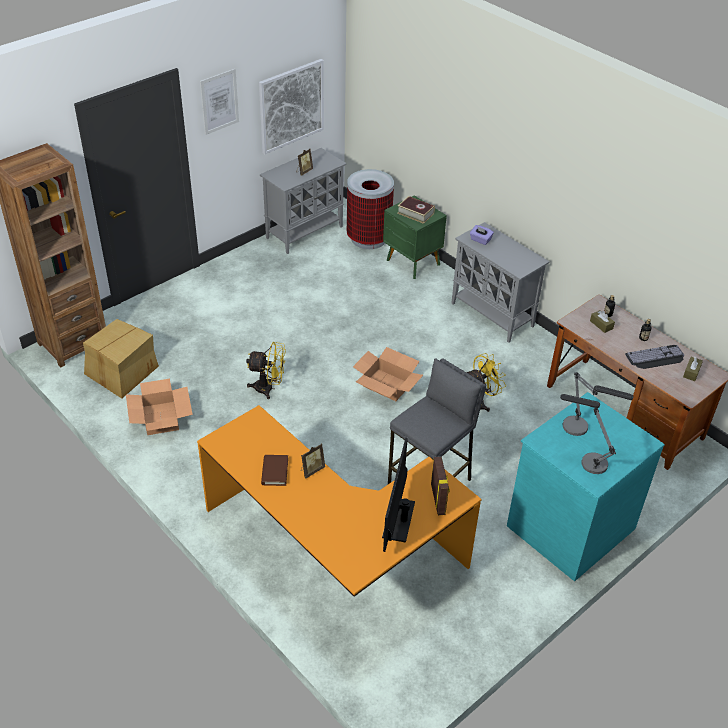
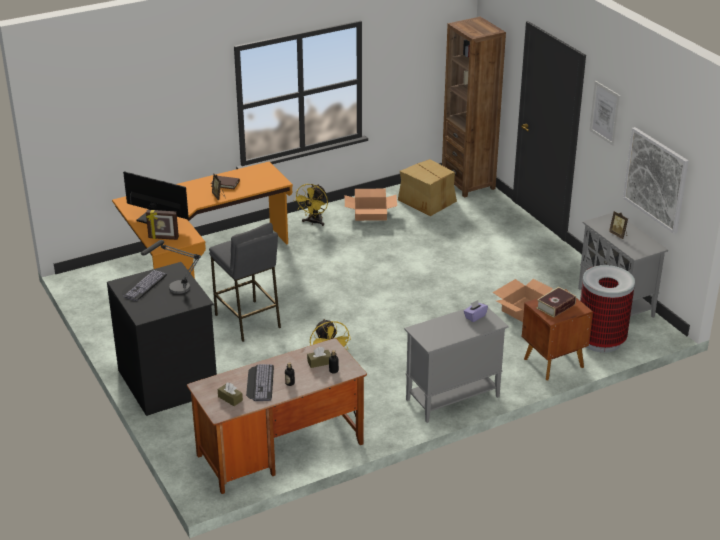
camera: 105 degrees right, 10 degrees down
yellow fan [246,342,286,399] -> yellow fan moved to [293,184,328,226]
cardboard box [353,347,423,401] -> cardboard box moved to [493,279,553,322]
green nightstand [383,195,447,279] -> brown nightstand [522,289,593,380]
turquoise dresser [507,392,665,581] -> black dresser [107,262,217,416]
table lamp [560,394,616,474] -> keyboard [122,270,167,301]

